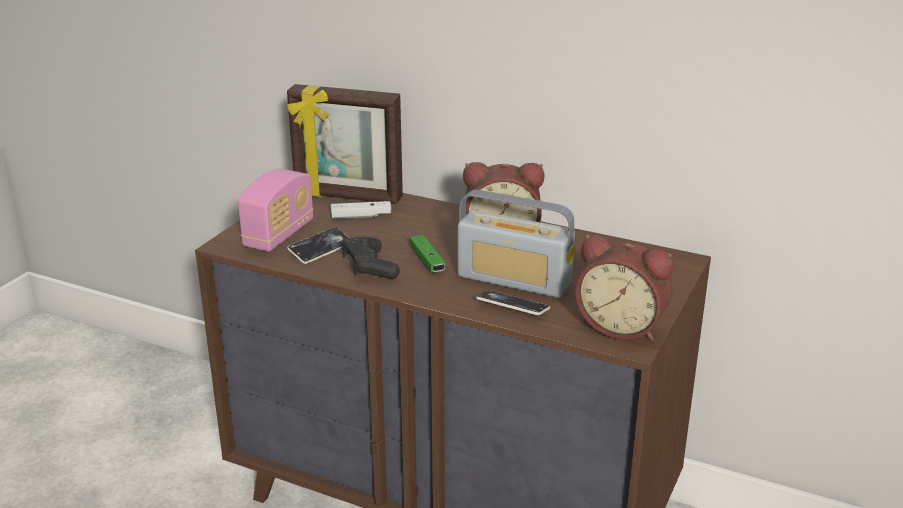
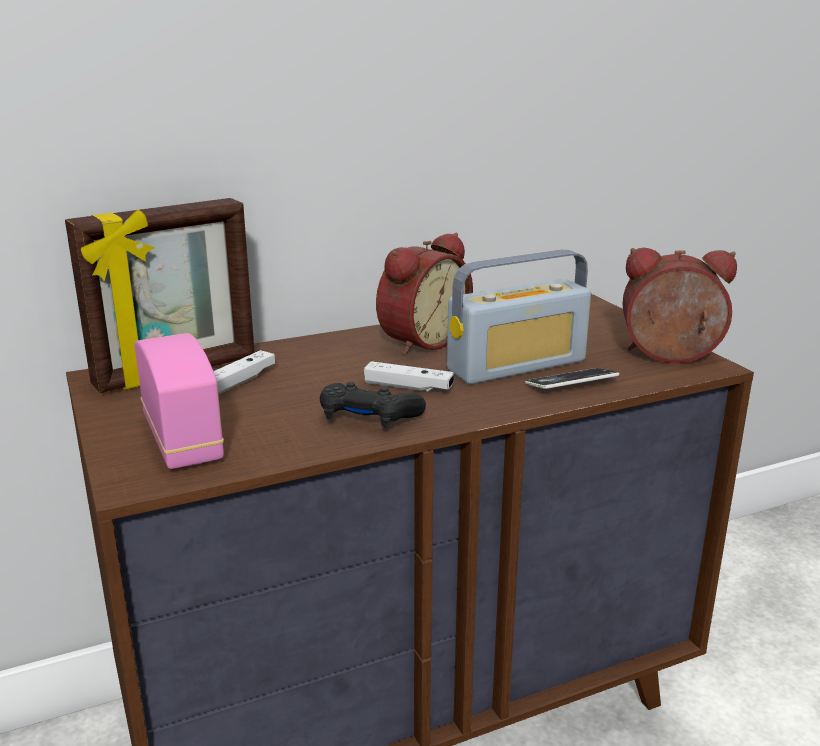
camera: 50 degrees left, 5 degrees down
phone [287,227,349,264] -> none
green game controller [410,235,446,272] -> white game controller [364,361,454,392]
alarm clock [575,235,674,341] -> alarm clock turned 150 degrees counterclockwise [622,248,737,363]

